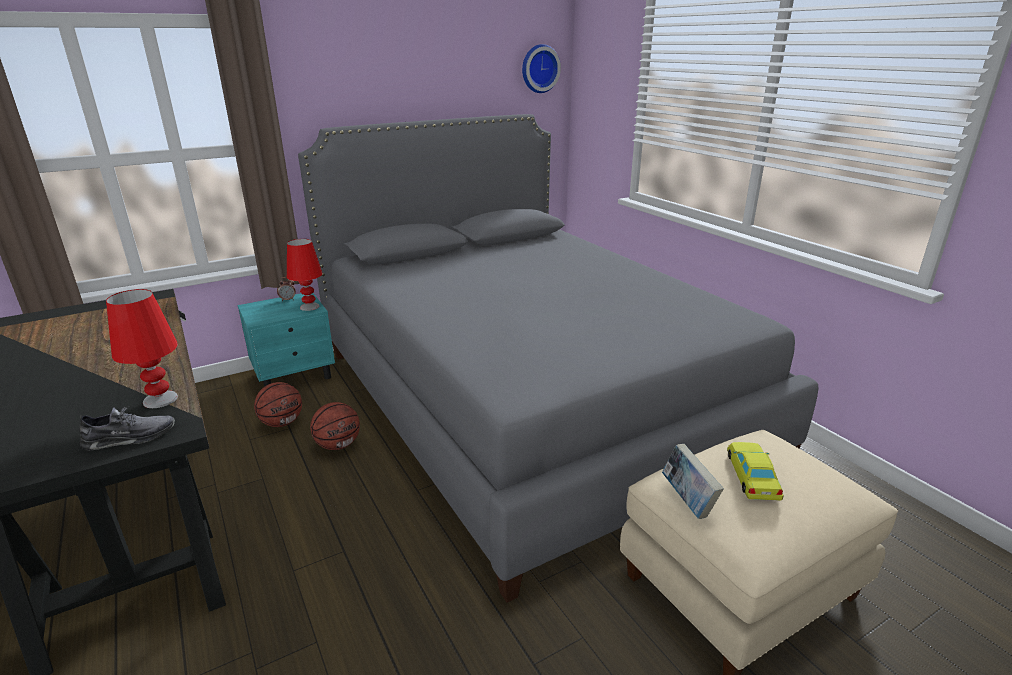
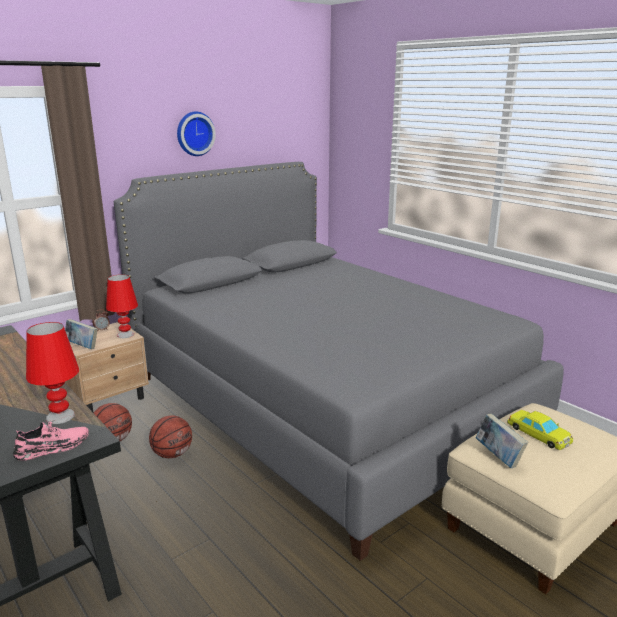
camera: 10 degrees left, 5 degrees down
grey shoe [80,406,175,451] -> pink shoe [13,420,89,461]
turquoise nightstand [238,293,335,387] -> beige nightstand [65,322,149,413]
wall clock [522,44,561,93] -> wall clock moved to [177,112,216,156]
yellow toy car [727,442,783,501] -> yellow toy car turned 150 degrees clockwise [507,410,573,450]
none -> book [65,319,98,349]

